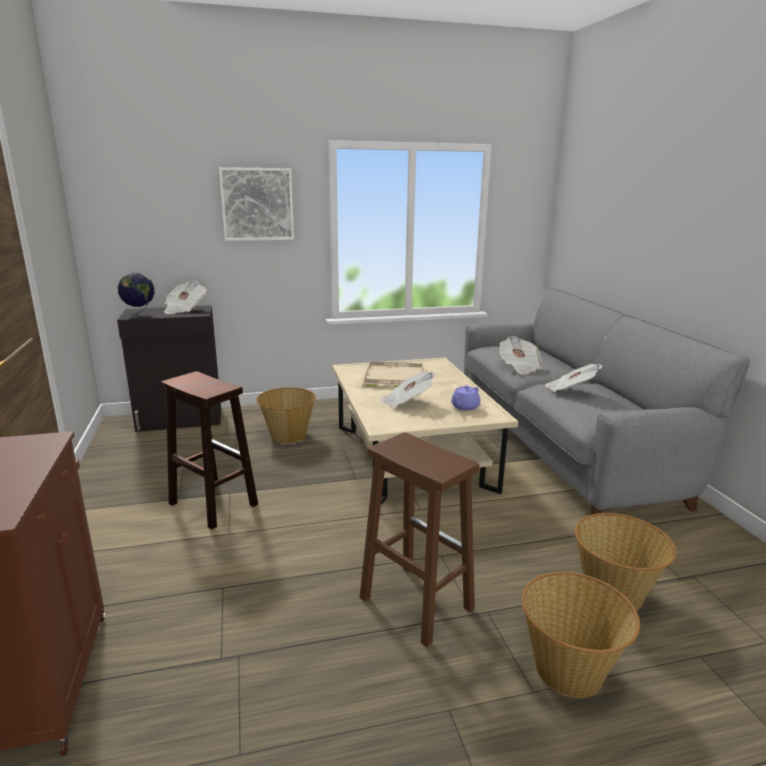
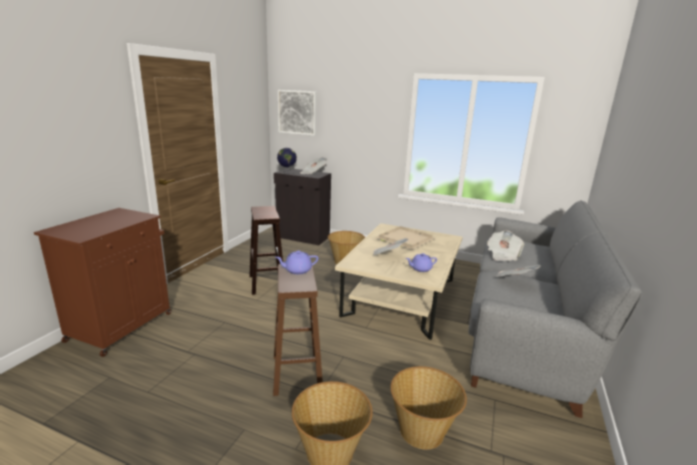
camera: 35 degrees right, 0 degrees up
picture [219,167,294,241] -> picture moved to [278,90,316,136]
none -> purple teapot [275,251,318,274]

